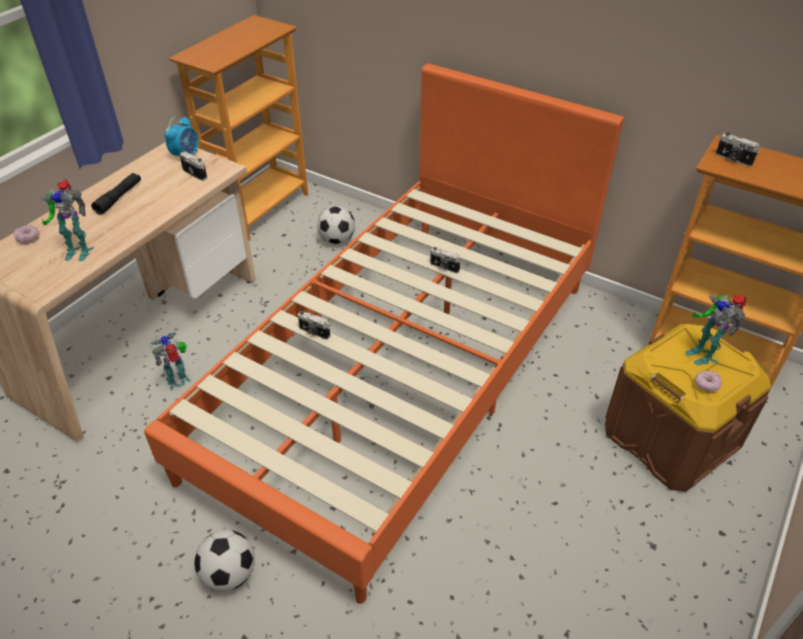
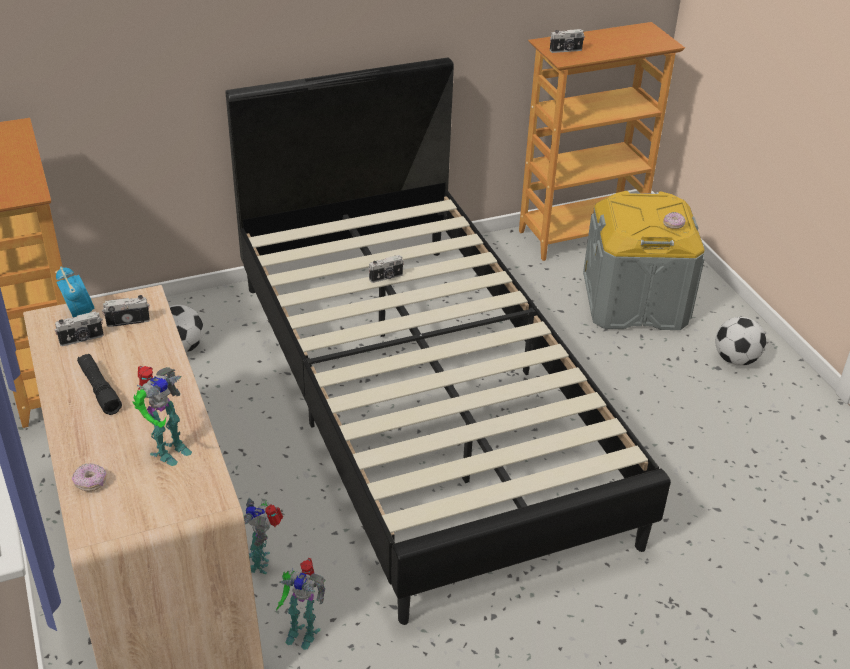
camera: 55 degrees left, 5 degrees down
orange bed [144,63,624,604] -> black bed [226,58,671,625]
football [194,530,255,592] -> football moved to [715,317,766,366]
camera [298,311,330,340] -> camera moved to [55,311,104,346]
brown storage box [605,324,771,492] -> grey storage box [583,191,705,330]
toy robot [685,295,746,366] -> toy robot moved to [276,558,326,650]

